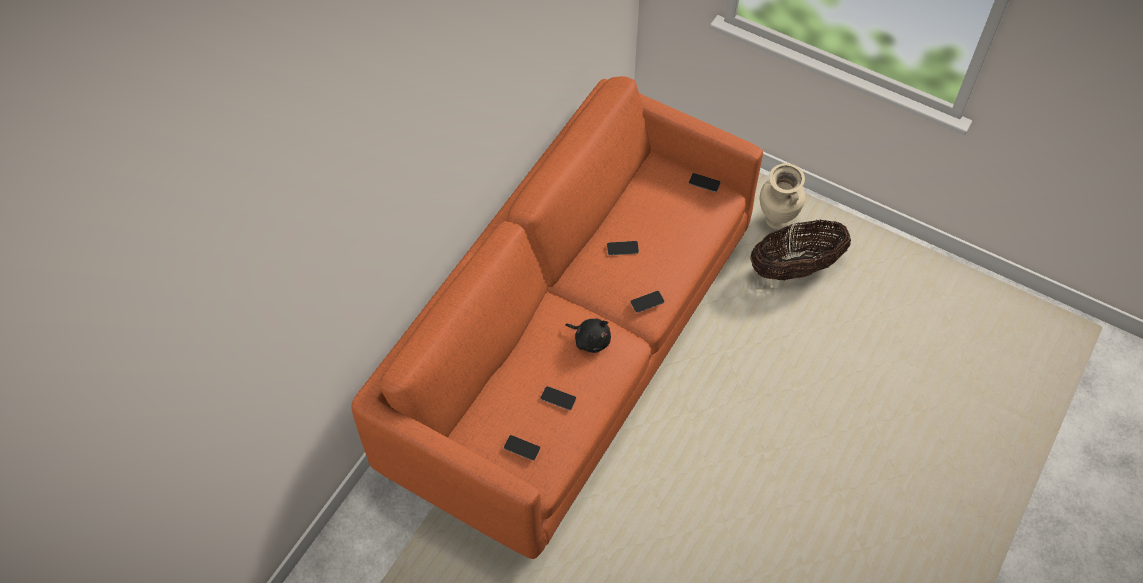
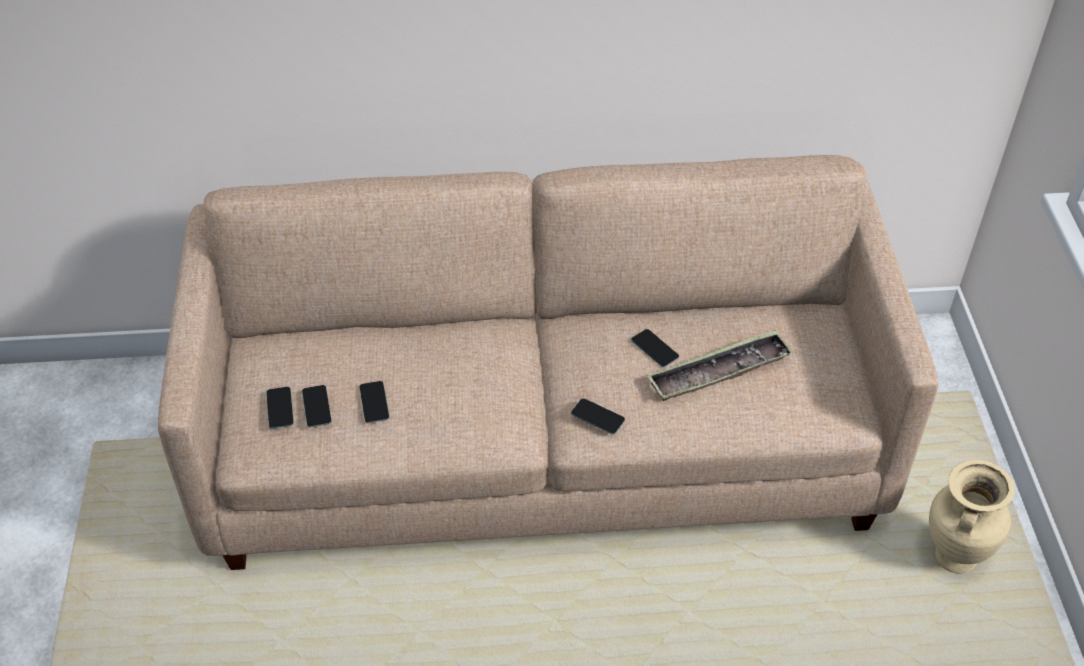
camera: 55 degrees right, 10 degrees down
orange sofa [351,76,763,559] -> beige sofa [158,155,938,570]
black plush toy [565,319,611,353] -> none
phone [689,173,721,192] -> phone moved to [302,385,332,427]
basket [750,220,851,280] -> none
none -> tray [647,330,793,401]

